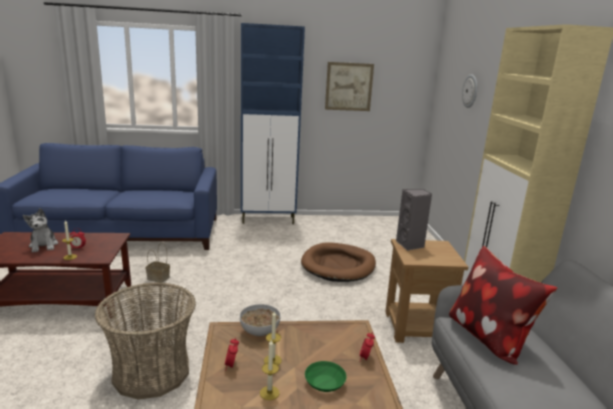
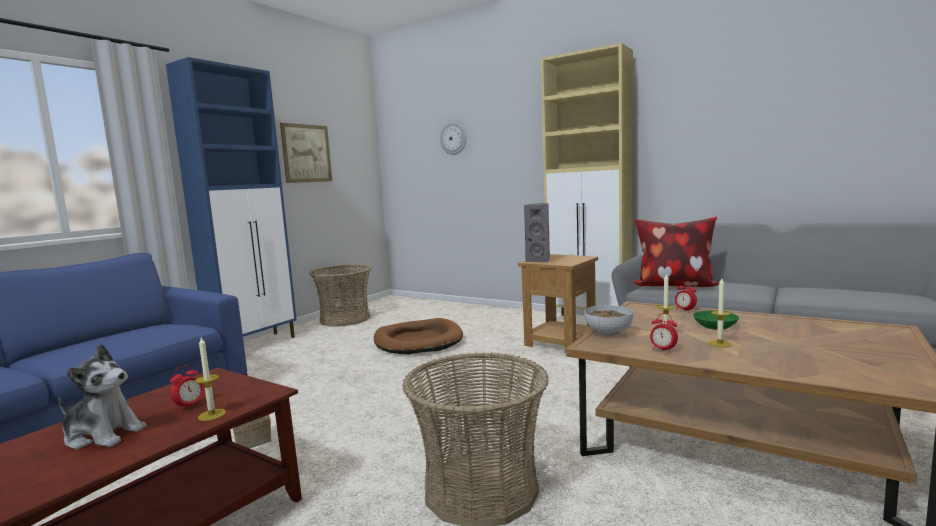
camera: 50 degrees left, 10 degrees down
none -> basket [309,264,371,327]

